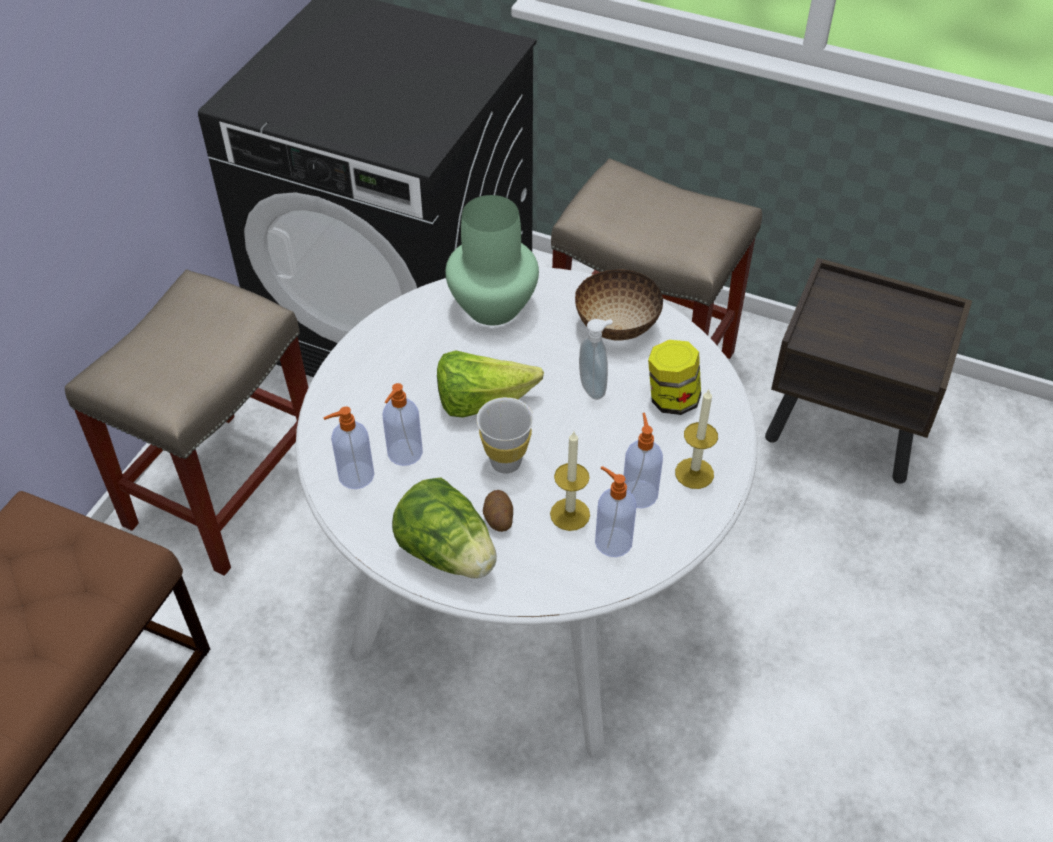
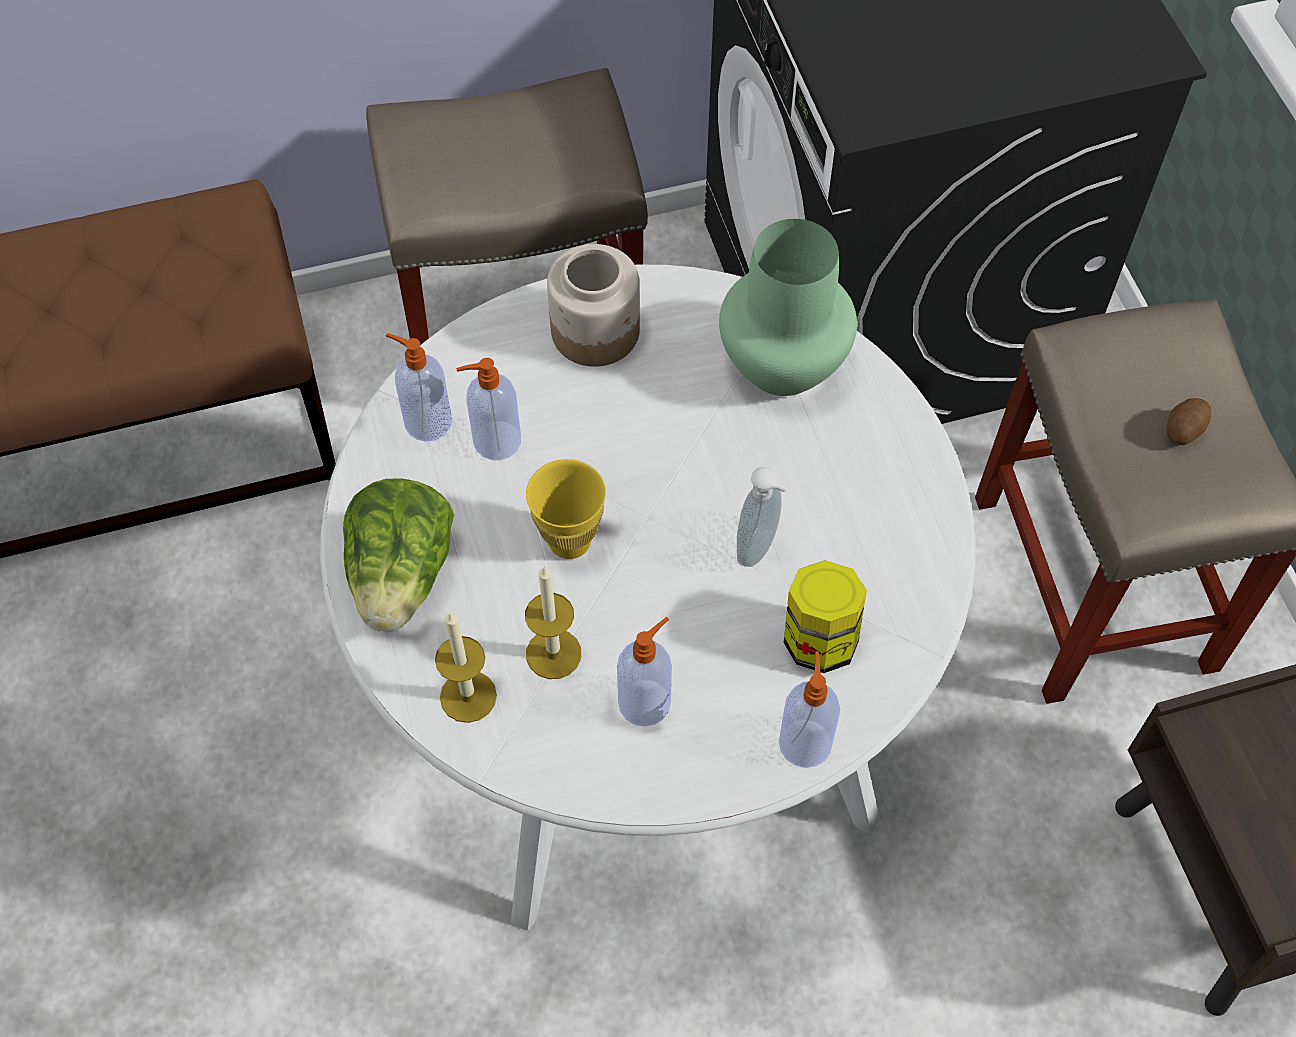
camera: 50 degrees right, 10 degrees up
lettuce [437,350,544,418] -> none
white cup [477,397,534,473] -> yellow cup [526,459,606,559]
potato [483,490,513,532] -> potato moved to [1166,398,1211,445]
bowl [575,269,663,341] -> none
soap dispenser [595,466,637,557] -> soap dispenser moved to [779,651,840,768]
candle [675,390,718,489] -> candle moved to [435,612,497,723]
none -> jar [547,244,640,367]

